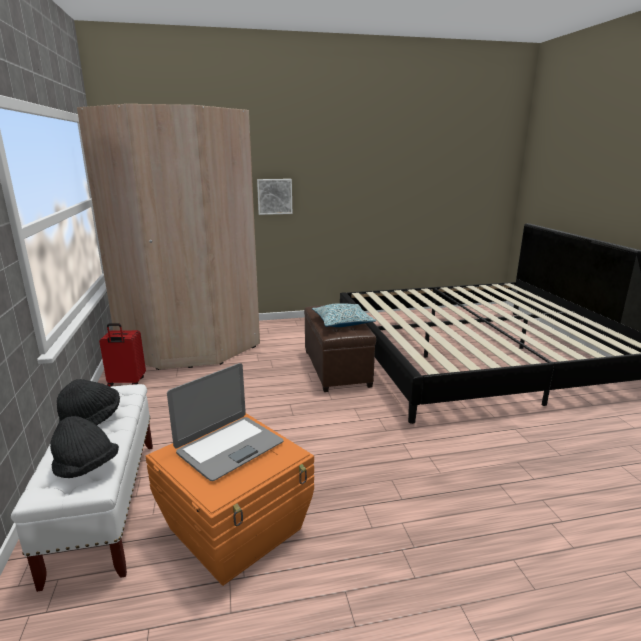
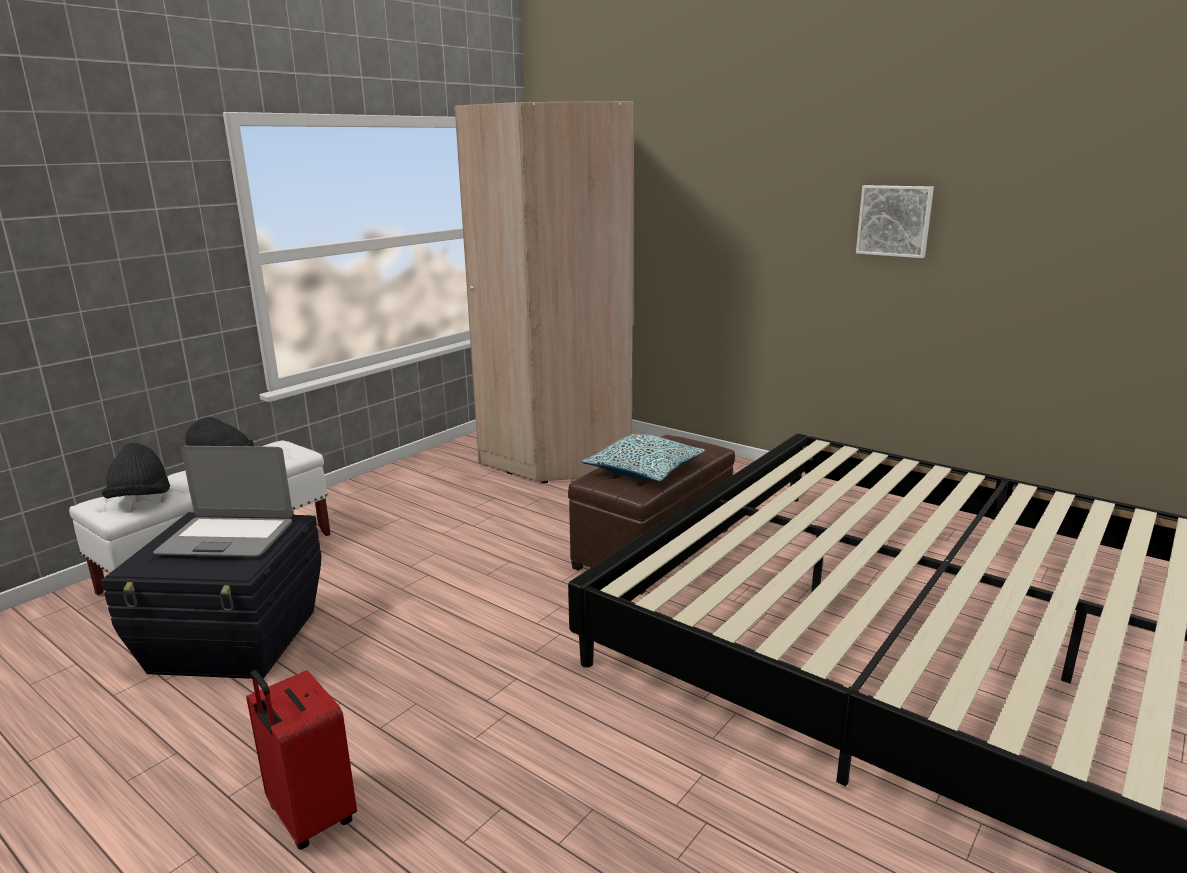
camera: 50 degrees right, 0 degrees up
red suitcase [99,323,146,387] -> red suitcase moved to [246,670,357,850]
orange storage box [146,413,314,586] -> black storage box [101,512,321,679]
picture [257,179,292,215] -> picture moved to [856,185,934,258]

